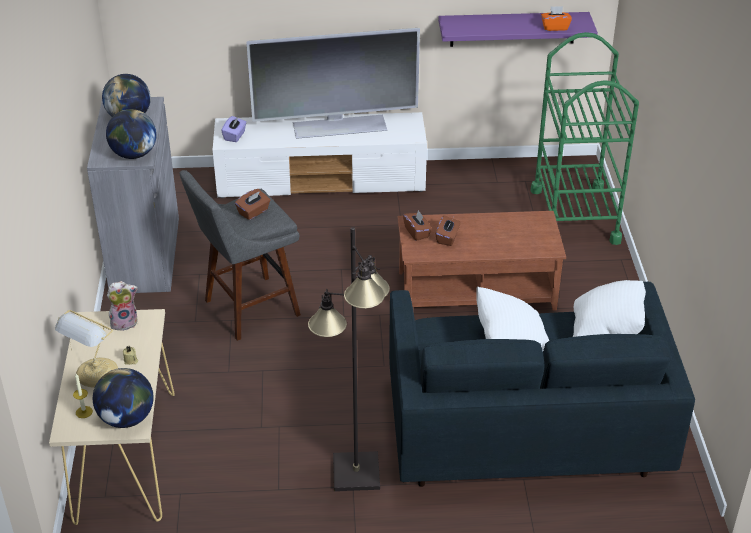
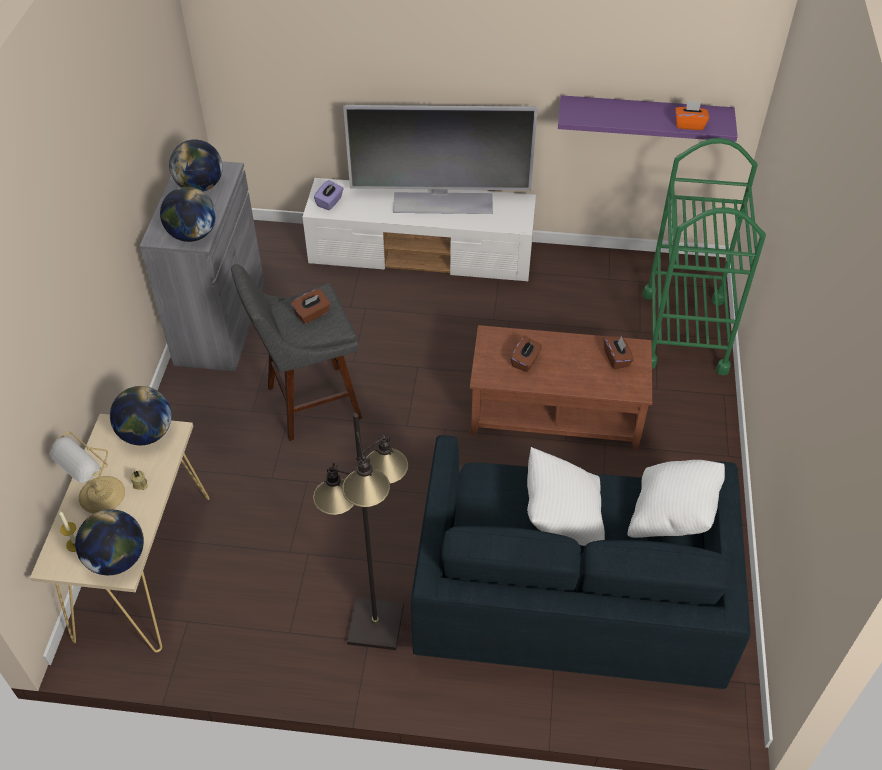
camera: 10 degrees right, 10 degrees up
plush toy [107,281,138,331] -> globe [110,386,172,445]
brown tissue box [403,210,432,241] -> brown tissue box moved to [604,336,634,369]

